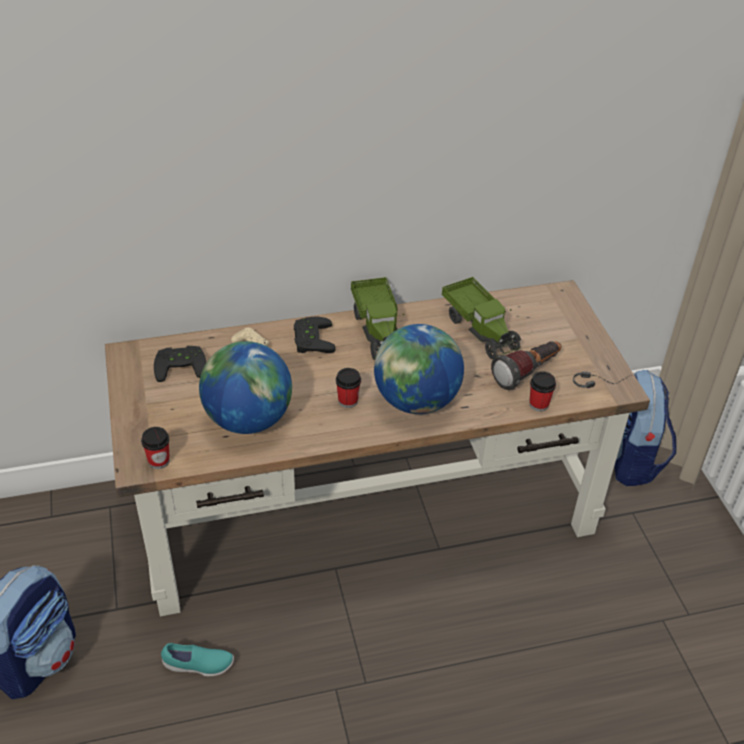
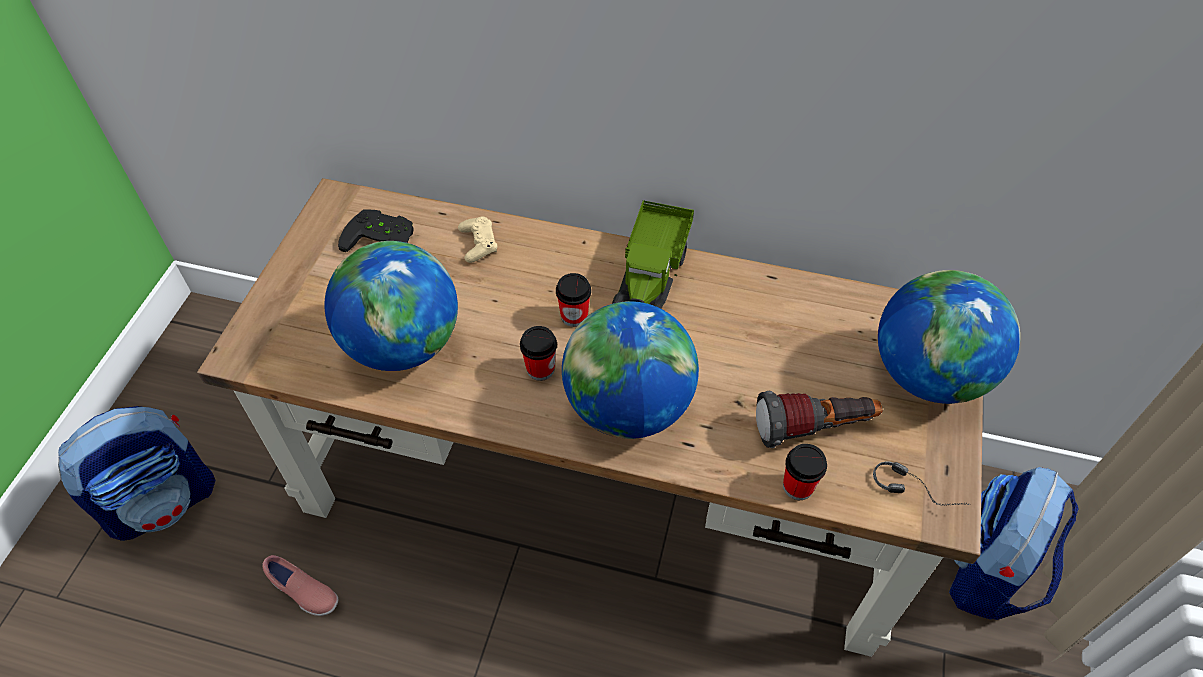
camera: 30 degrees right, 10 degrees up
cup [141,427,170,469] -> cup moved to [556,273,591,327]
turquoise shoe [161,643,234,676] -> pink shoe [262,555,338,616]
black game controller [294,317,335,353] -> none
toy truck [442,277,521,359] -> none
none -> globe [878,270,1020,404]

